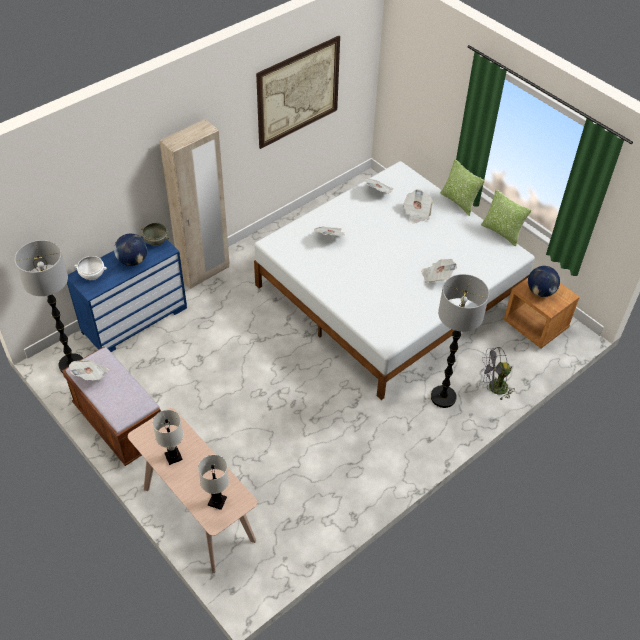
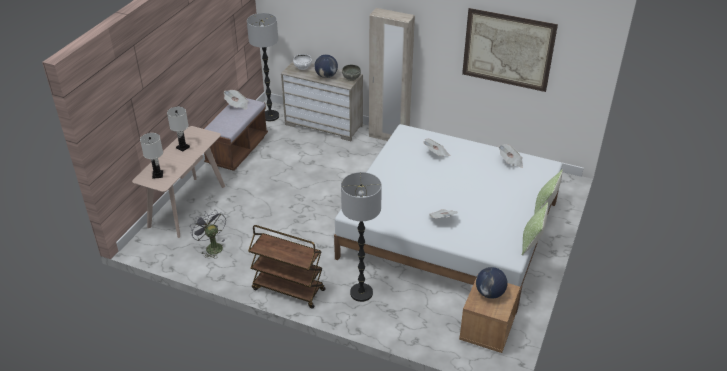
camera: 65 degrees right, 10 degrees down
blue dresser [67,236,187,352] -> beige dresser [281,62,363,141]
newspaper [403,189,433,223] -> none
grey fan [481,347,515,400] -> grey fan moved to [191,209,226,257]
none -> brown cart [248,225,325,309]

